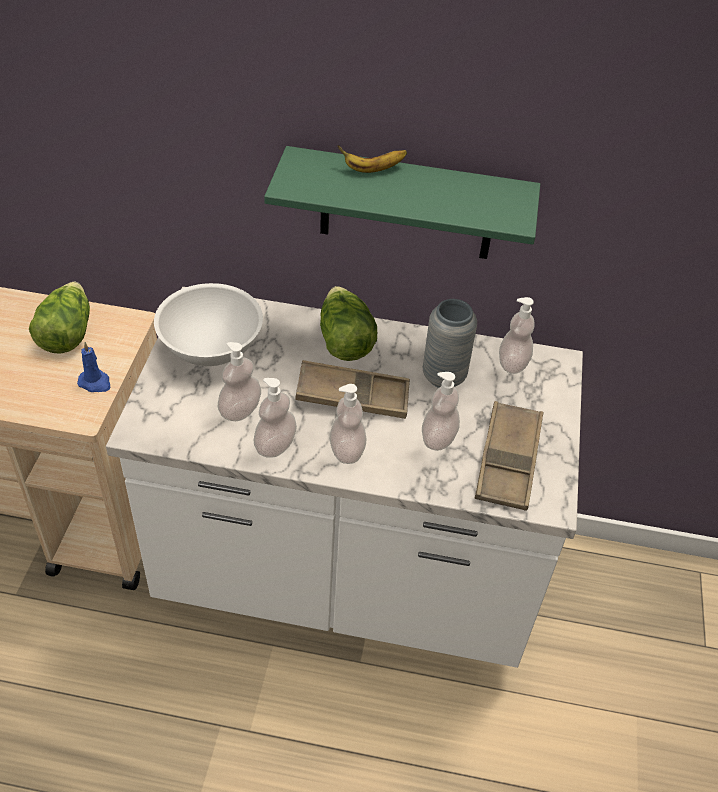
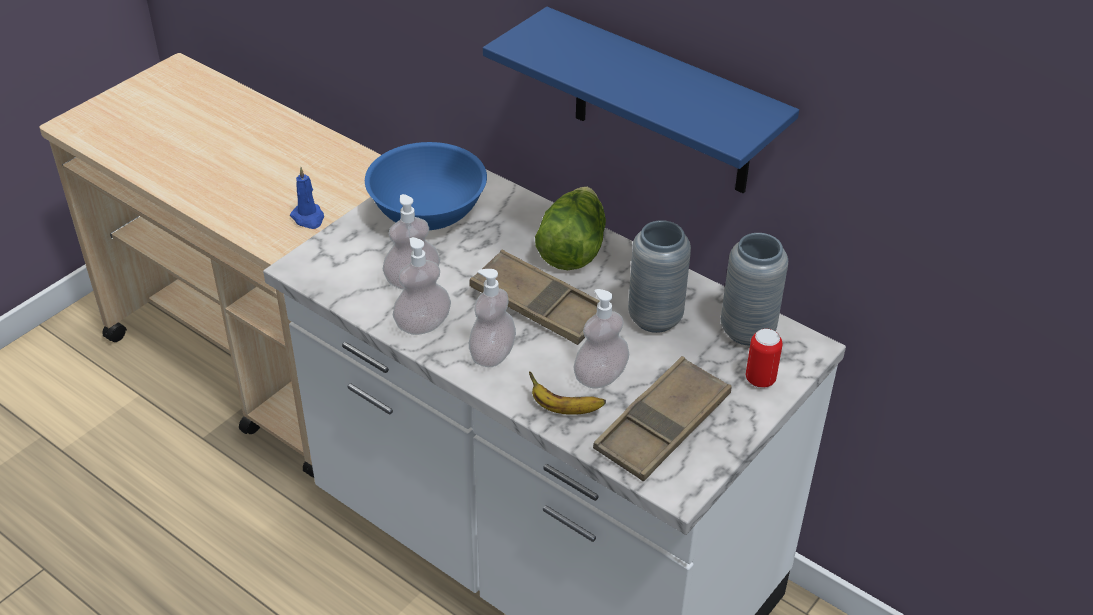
camera: 30 degrees right, 5 degrees down
lettuce [29,282,90,354] -> none
white bowl [154,283,263,366] -> blue bowl [365,142,487,230]
green shelf [264,146,540,259] -> blue shelf [483,7,799,193]
banana [338,145,407,173] -> banana moved to [529,371,606,415]
soap dispenser [499,297,535,374] -> grey vase [721,233,788,345]
none -> can [746,329,783,388]

